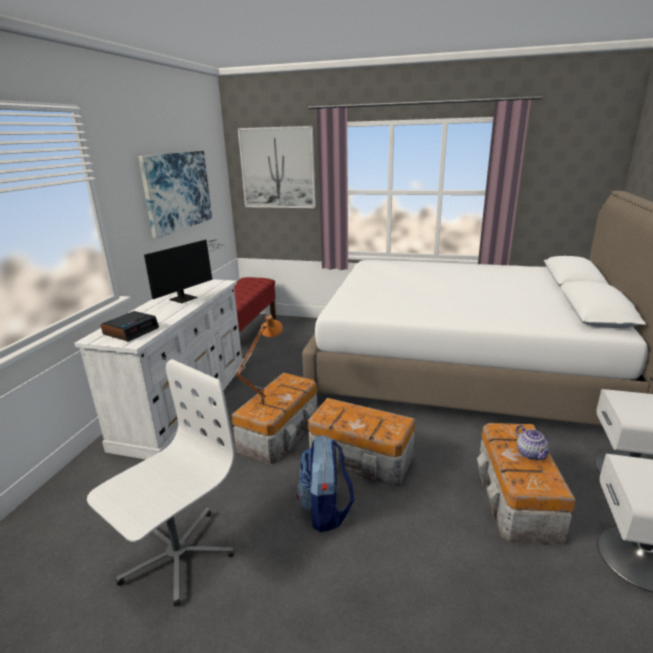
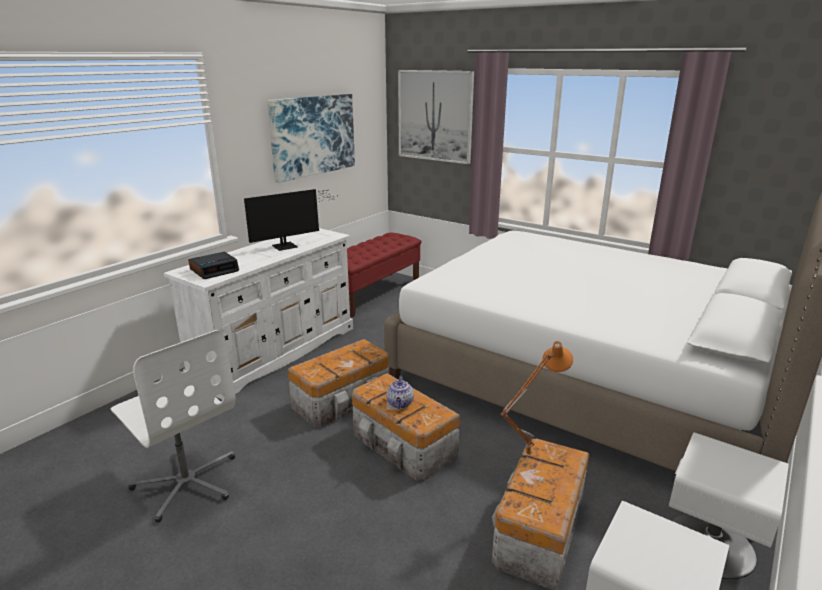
camera: 20 degrees right, 0 degrees up
white office chair [87,359,235,607] -> white office chair turned 75 degrees clockwise [111,330,236,522]
orange table lamp [235,314,283,407] -> orange table lamp moved to [500,341,573,457]
backpack [297,435,355,532] -> none
teapot [516,425,552,460] -> teapot moved to [386,376,414,409]

